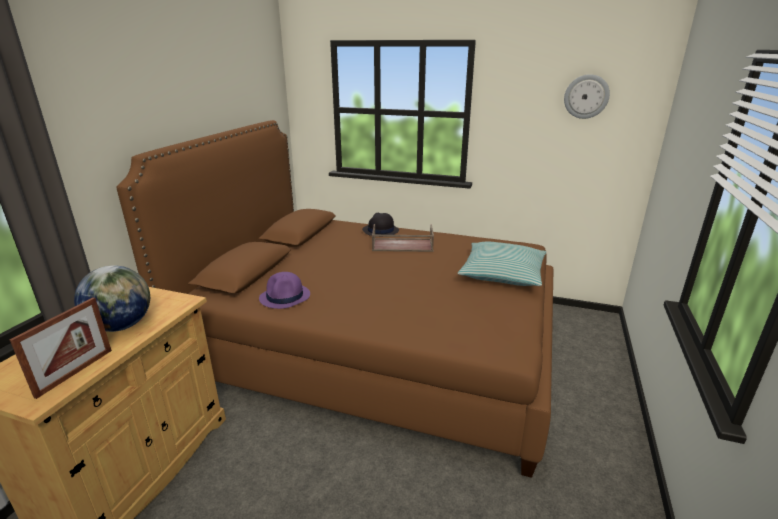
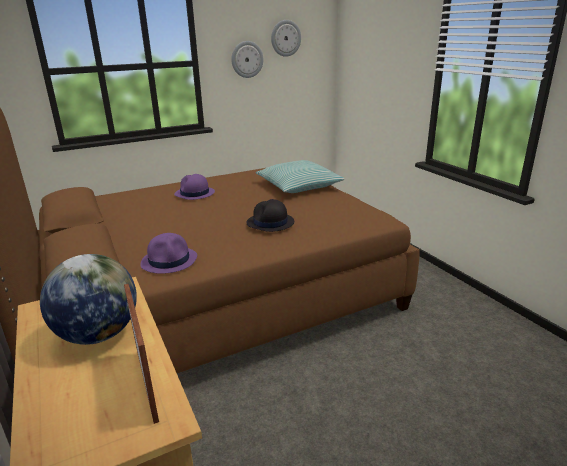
camera: 45 degrees left, 0 degrees up
black hat [362,213,399,236] -> black hat moved to [247,199,294,232]
brown tray [372,224,434,252] -> purple hat [174,174,215,200]
none -> wall clock [231,41,263,78]

